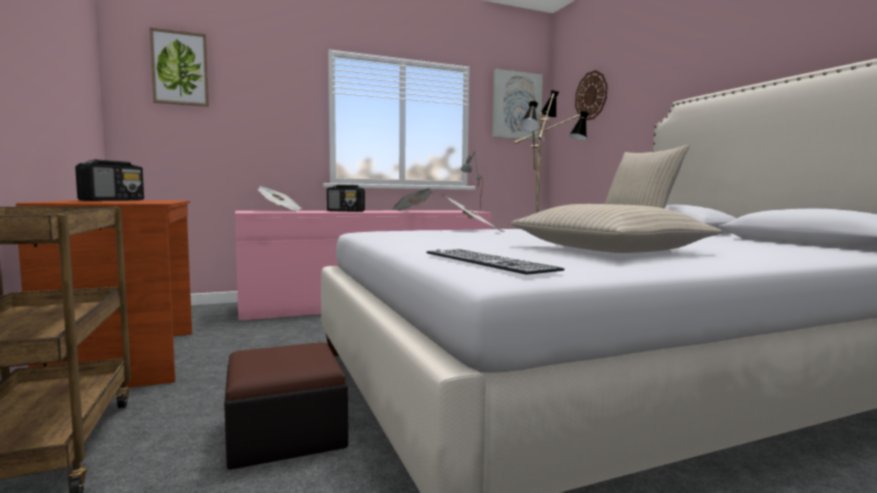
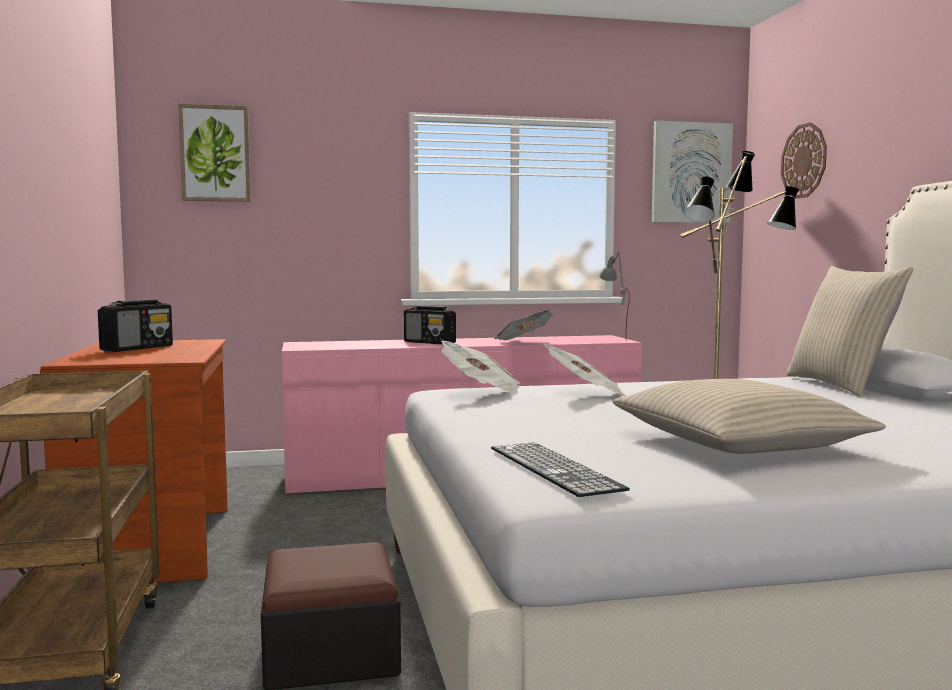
camera: 10 degrees right, 0 degrees up
newspaper [258,186,302,212] -> newspaper moved to [441,341,520,395]

